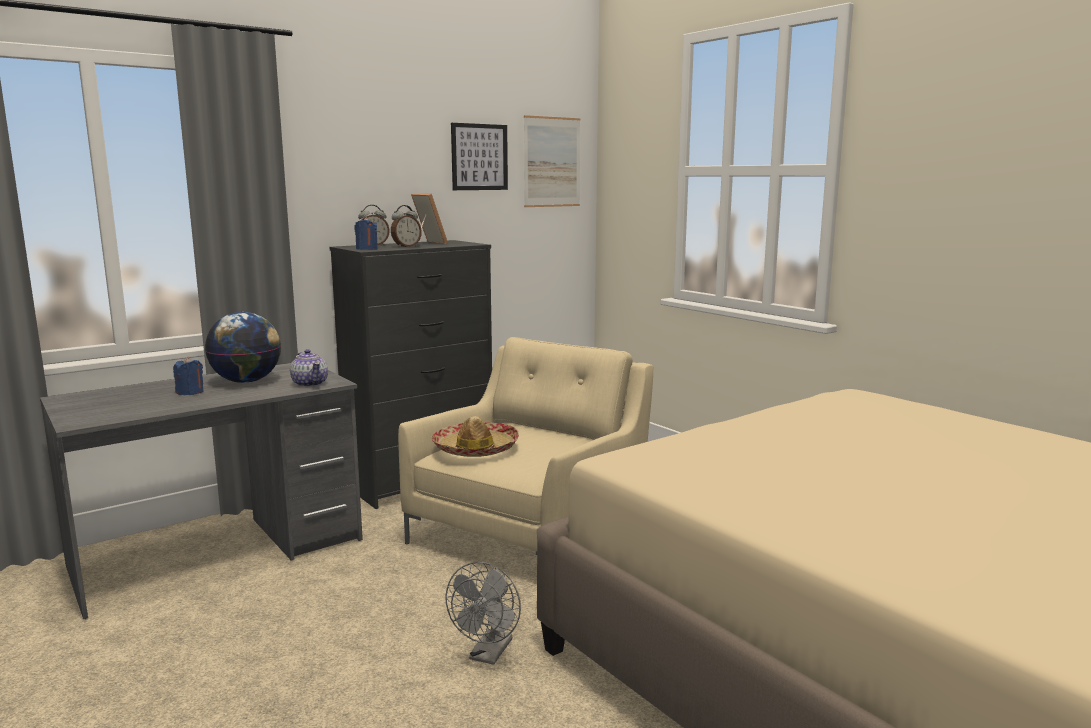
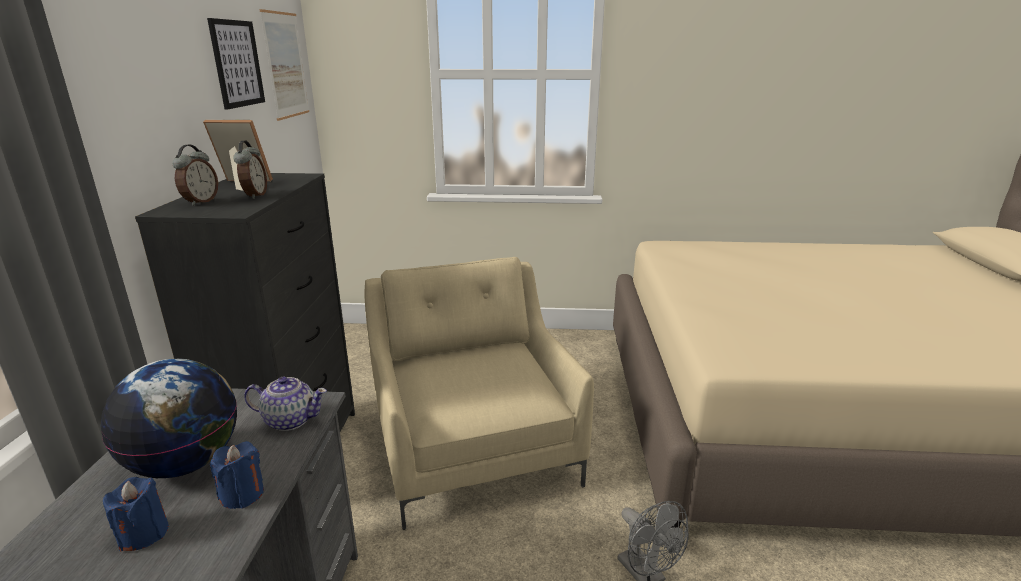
camera: 50 degrees left, 10 degrees up
blue candle [354,217,378,250] -> blue candle moved to [210,441,264,509]
hat [431,416,519,457] -> none

